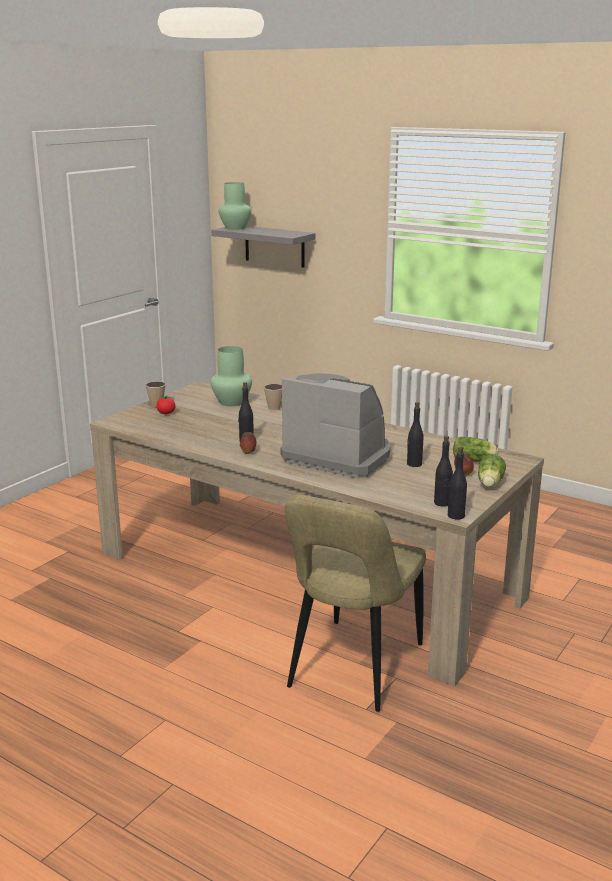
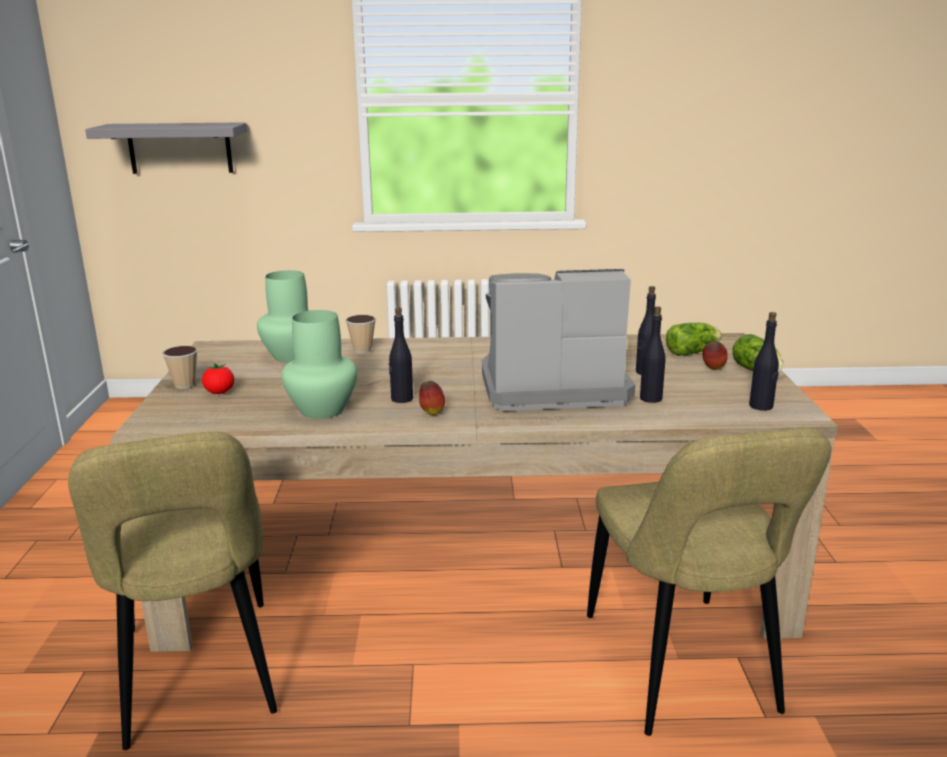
camera: 35 degrees left, 0 degrees up
green vase [219,182,252,230] -> green vase moved to [281,310,357,419]
black bottle [448,446,467,520] -> black bottle moved to [640,306,665,403]
none -> beige chair [68,432,277,750]

